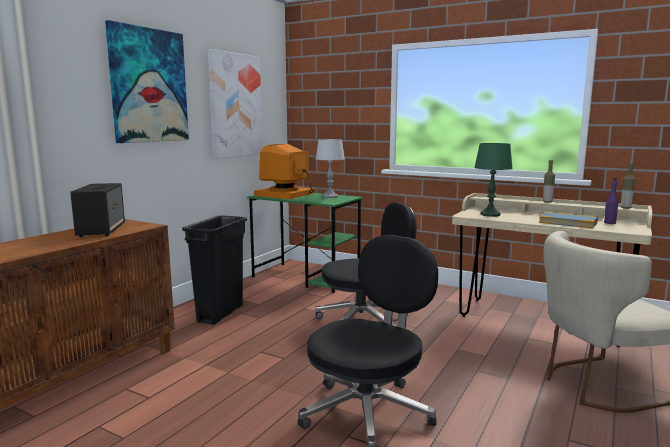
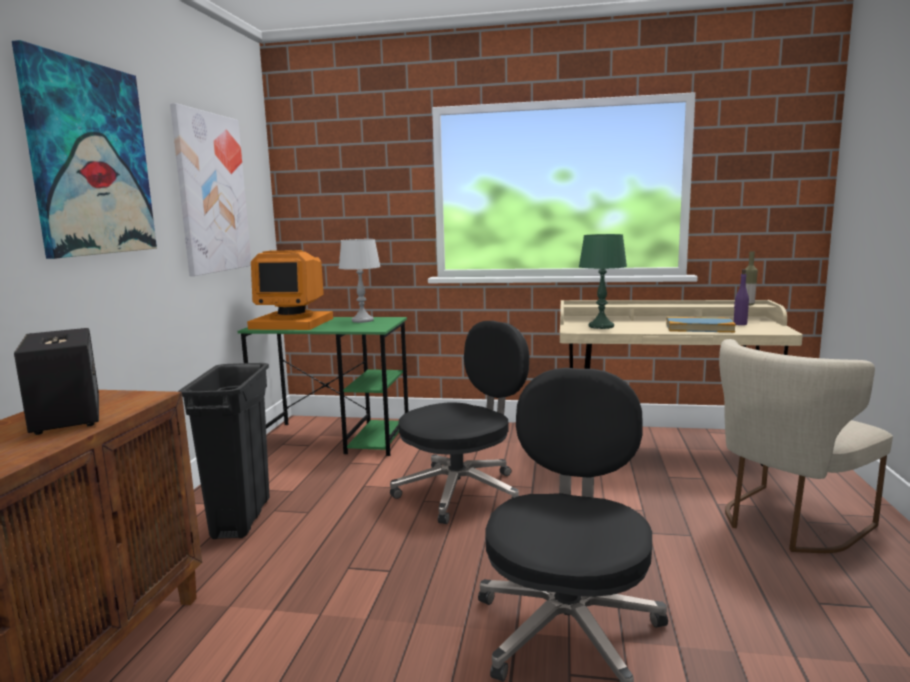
camera: 20 degrees left, 0 degrees up
monitor [254,144,314,199] -> monitor turned 90 degrees counterclockwise [247,250,333,330]
bottle [543,160,555,203] -> none

